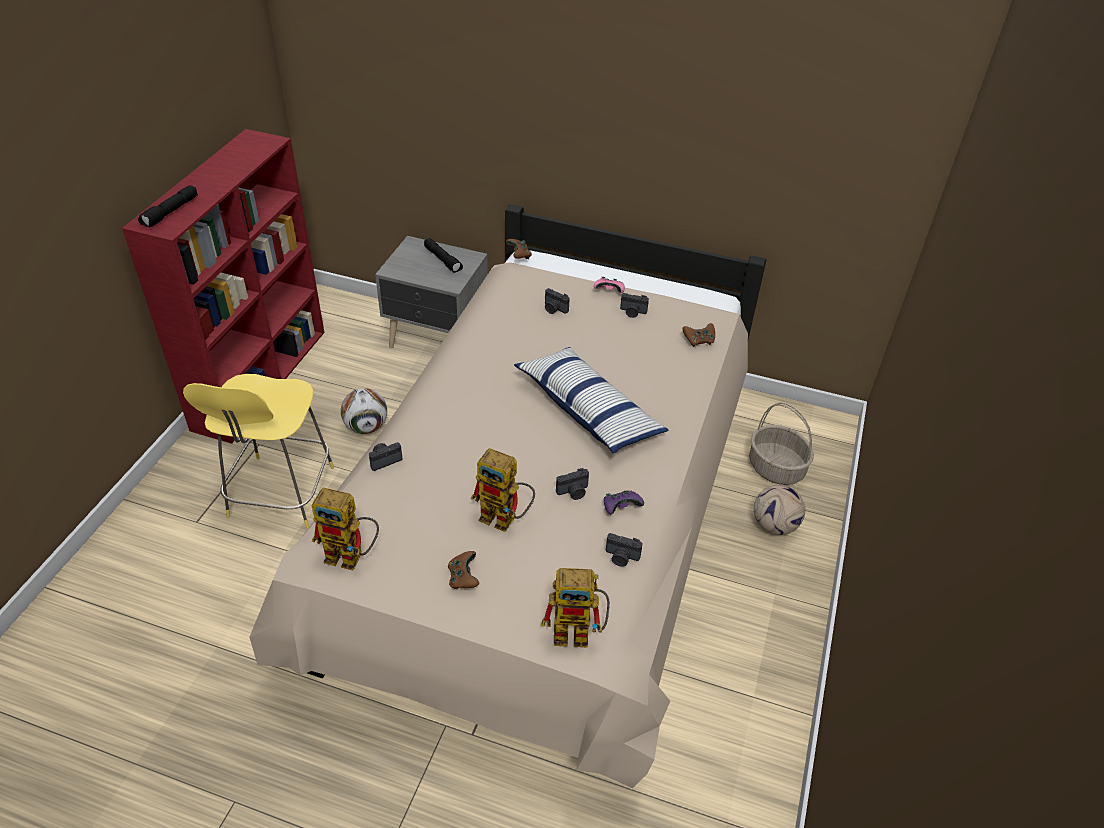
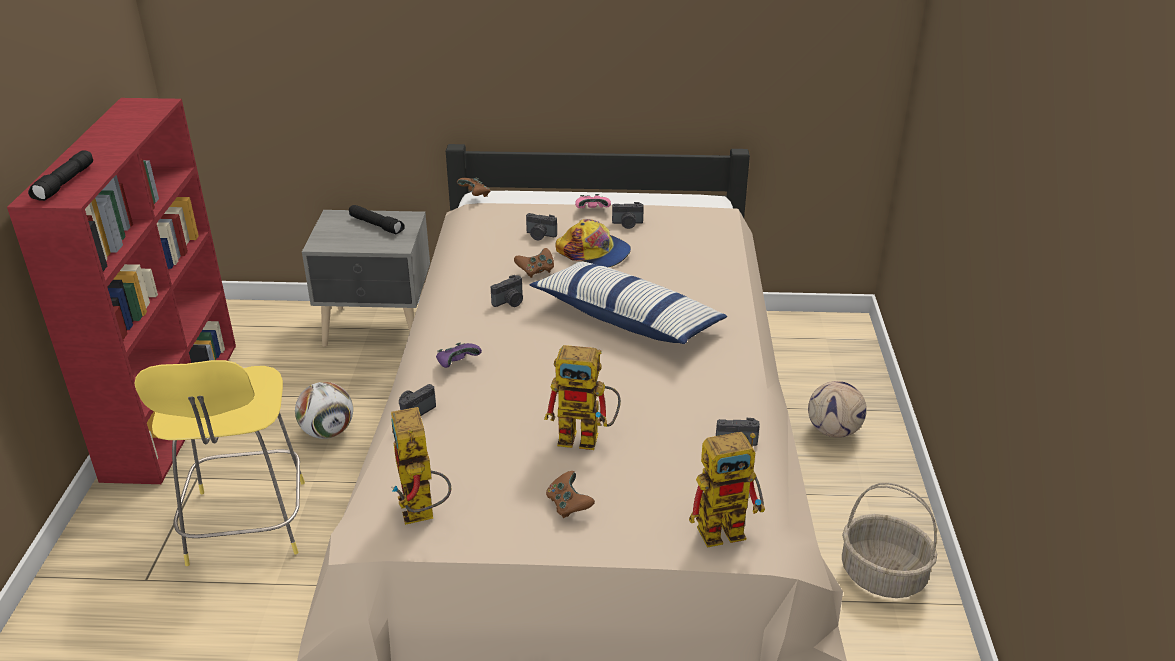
camera: 15 degrees left, 10 degrees down
toy robot [312,487,379,570] -> toy robot turned 75 degrees clockwise [391,407,451,525]
camera [556,468,589,500] -> camera moved to [491,275,523,307]
purple game controller [604,490,644,514] -> purple game controller moved to [436,343,482,368]
brown game controller [682,323,715,347] -> brown game controller moved to [514,248,554,278]
basket [749,403,814,485] -> basket moved to [842,483,937,598]
none -> cap [555,219,631,267]

